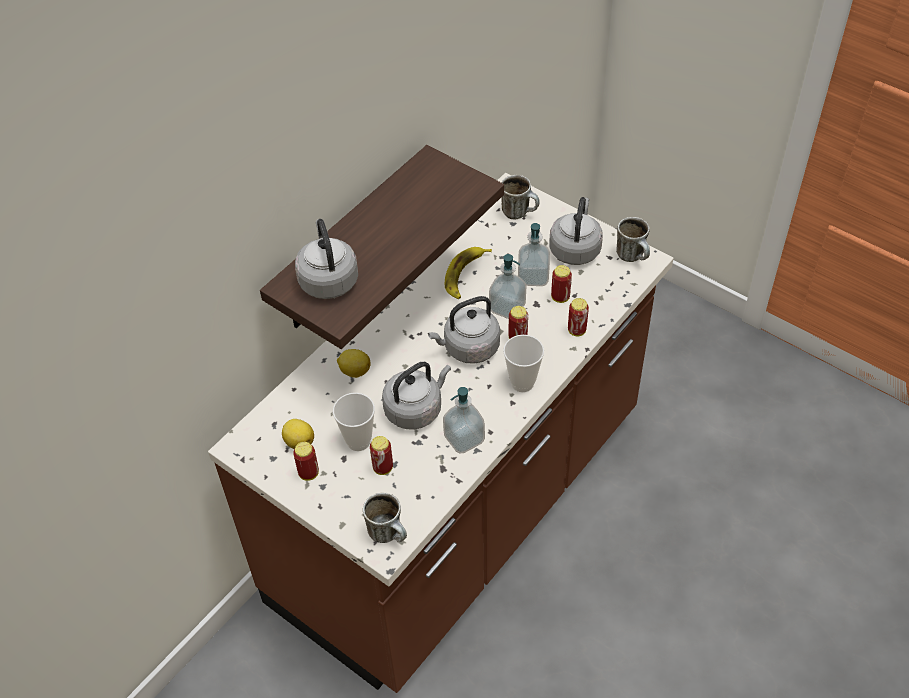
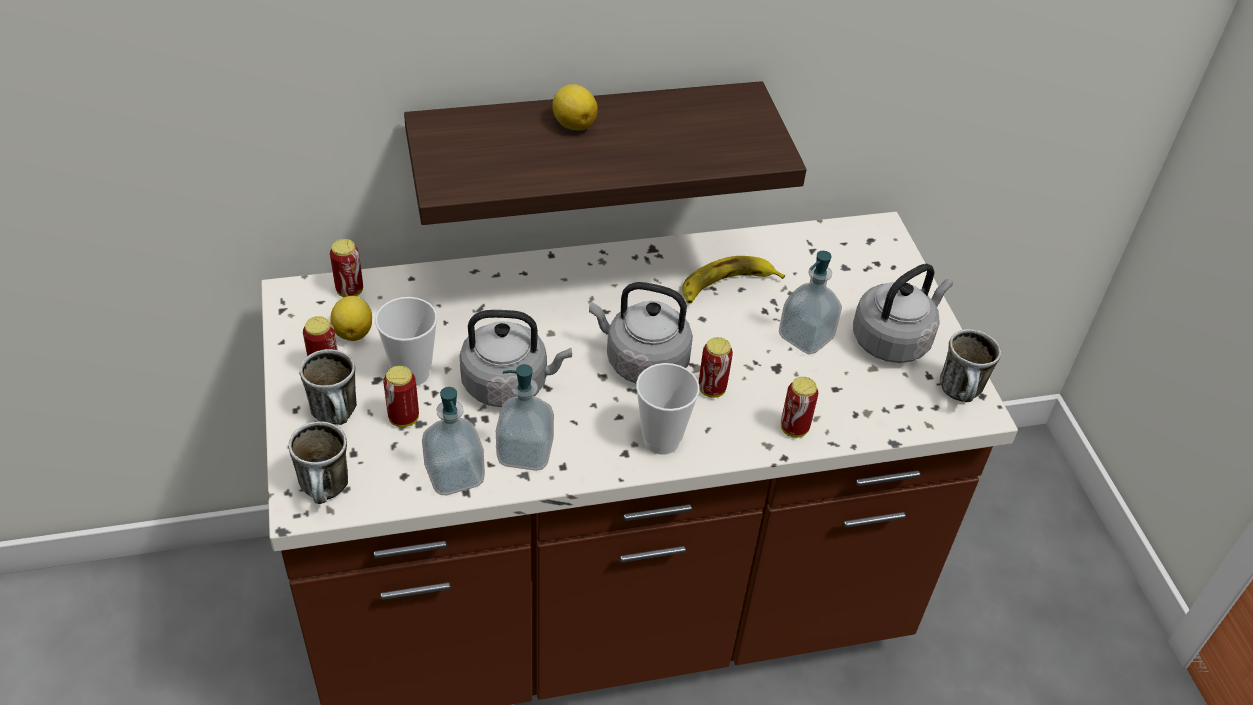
camera: 35 degrees right, 5 degrees down
grey kettle [295,219,358,299] -> none
lemon [337,349,371,378] -> lemon moved to [552,84,598,130]
soap dispenser [489,254,527,319] -> soap dispenser moved to [422,387,485,495]
mug [501,175,540,219] -> mug moved to [300,349,357,425]
can [551,265,572,303] -> can moved to [330,239,363,297]

